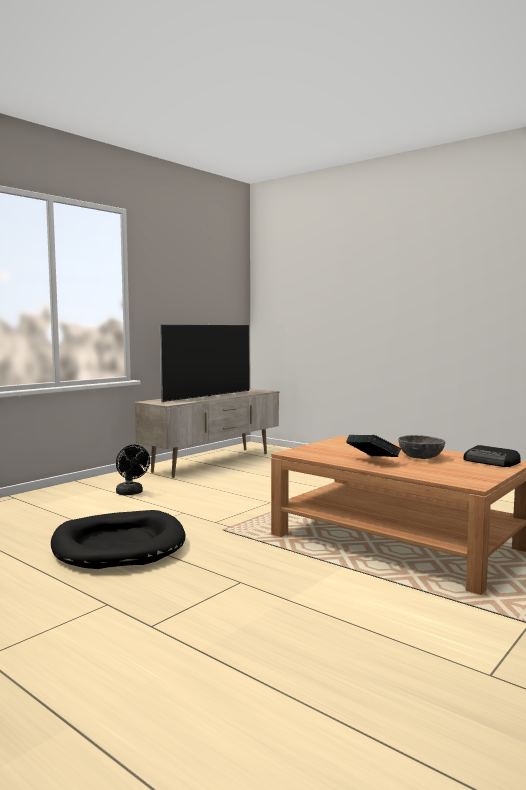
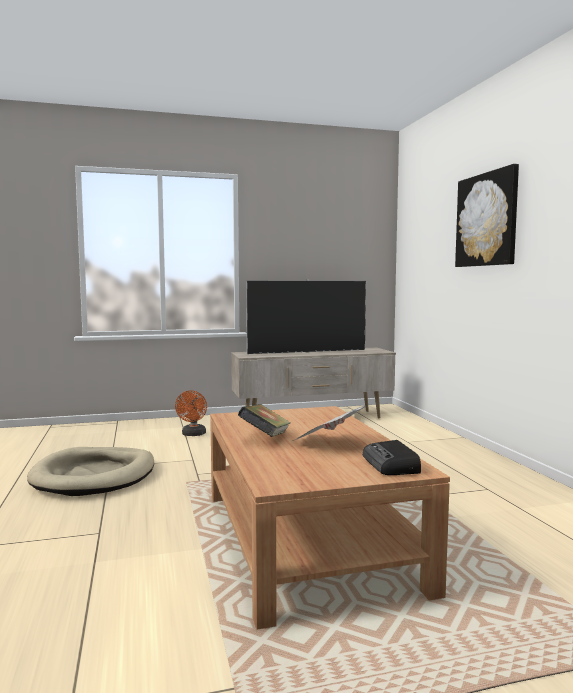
camera: 35 degrees right, 0 degrees up
black dog bed [51,510,186,569] -> beige dog bed [27,447,154,496]
black fan [116,445,150,495] -> orange fan [175,390,207,436]
grey bowl [398,435,445,459] -> newspaper [292,405,366,441]
none -> picture [455,164,519,267]

